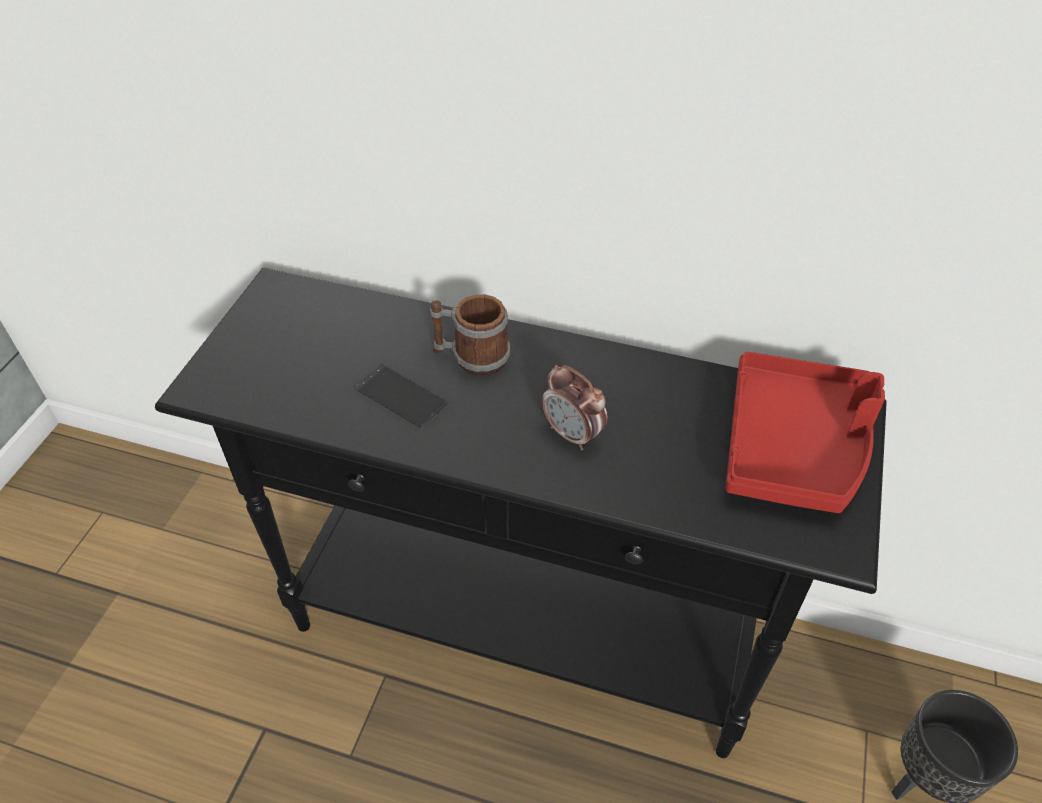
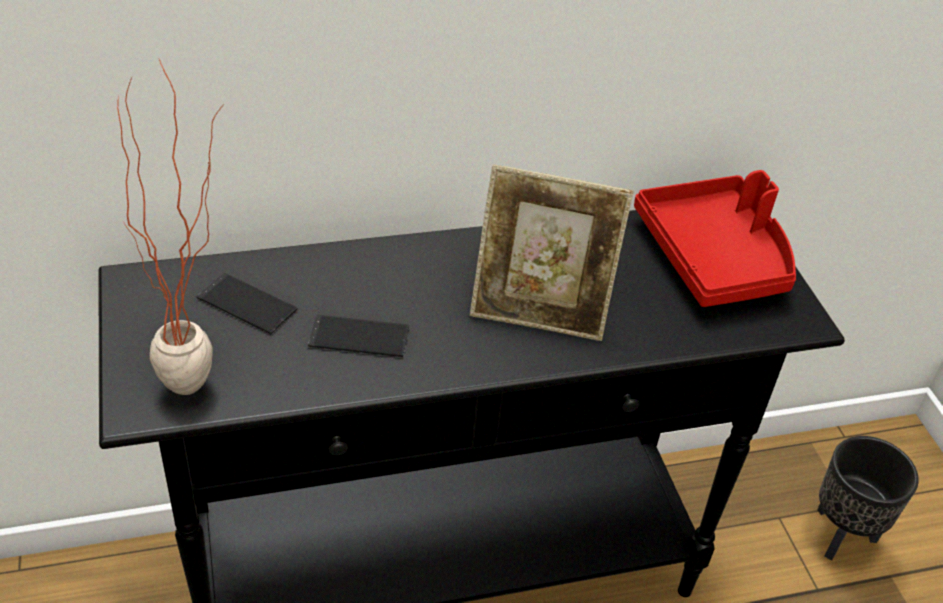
camera: 35 degrees left, 5 degrees down
mug [430,294,510,376] -> none
alarm clock [542,365,608,450] -> picture frame [470,164,634,341]
none -> potted plant [117,59,225,395]
none -> phone [196,273,298,334]

